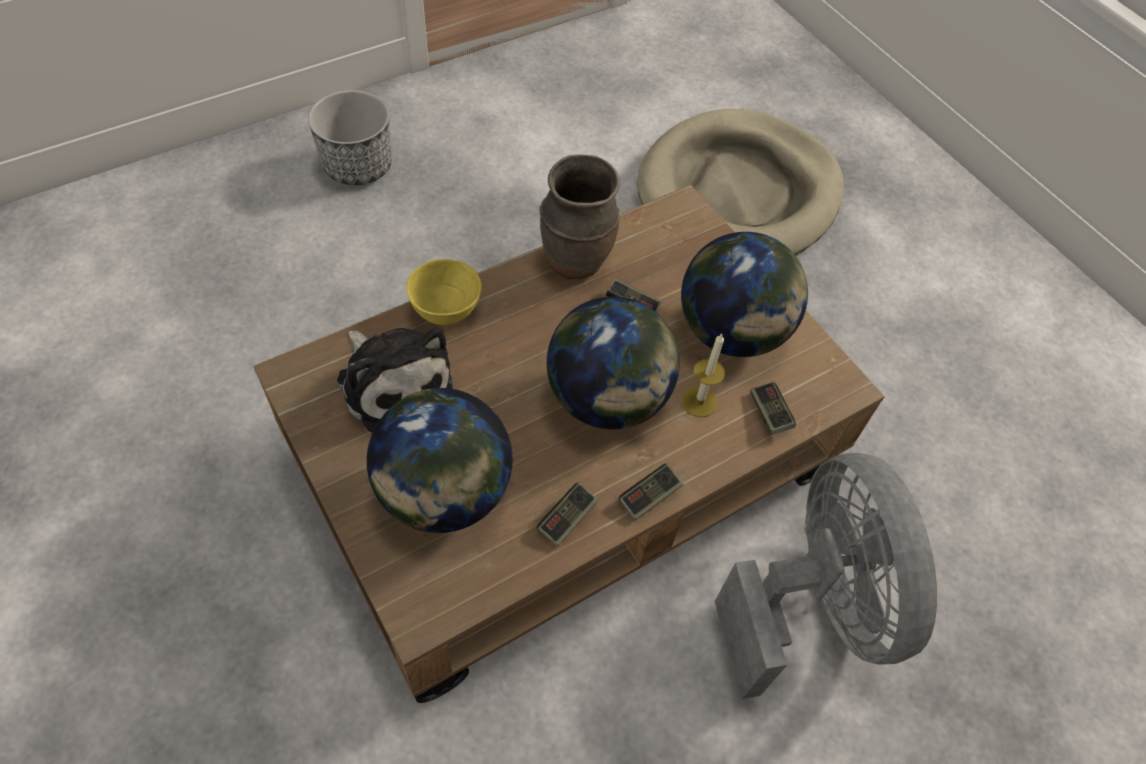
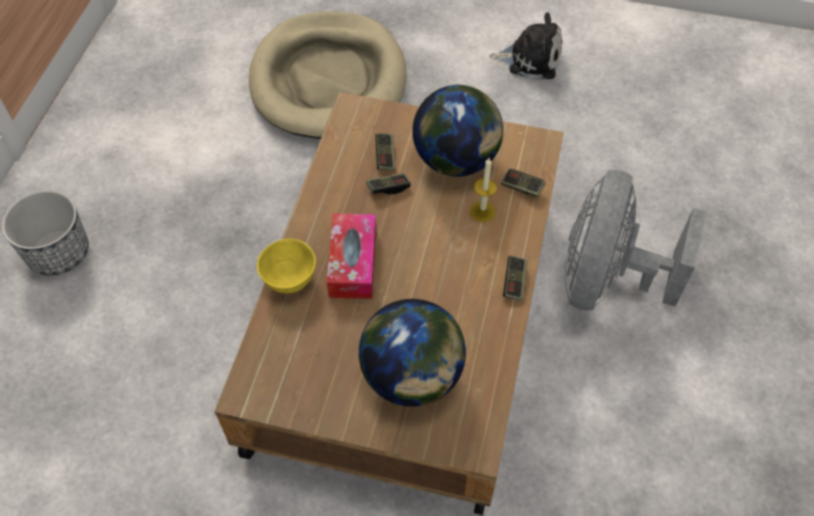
camera: 40 degrees left, 0 degrees up
plush toy [337,327,453,433] -> plush toy moved to [489,12,562,80]
game controller [537,482,598,547] -> game controller moved to [375,133,396,171]
brown vase [539,154,620,279] -> none
globe [547,296,680,429] -> none
grey fan [715,453,937,699] -> grey fan turned 105 degrees counterclockwise [565,170,707,310]
none -> tissue box [327,213,376,299]

